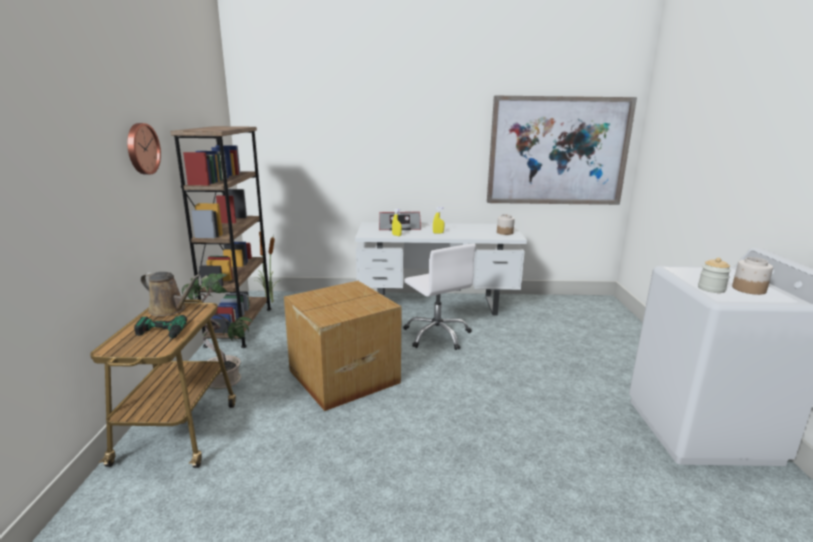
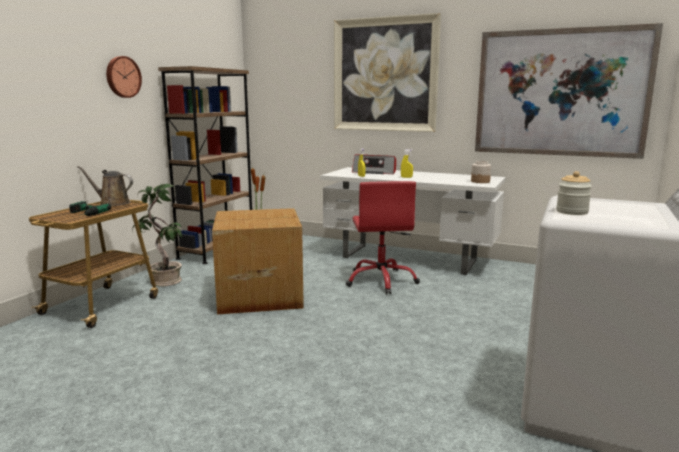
camera: 25 degrees right, 5 degrees down
brown watering can [140,272,201,316] -> brown watering can turned 150 degrees clockwise [77,166,133,206]
white office chair [403,244,476,350] -> red office chair [346,181,420,294]
jar [732,257,773,295] -> none
none -> picture [334,13,441,132]

